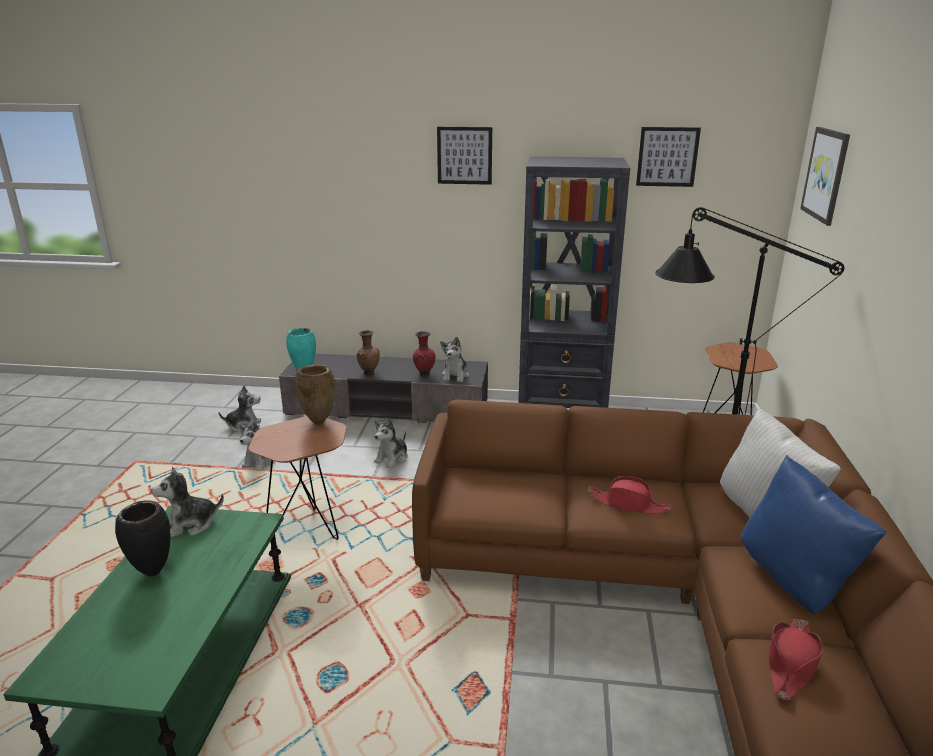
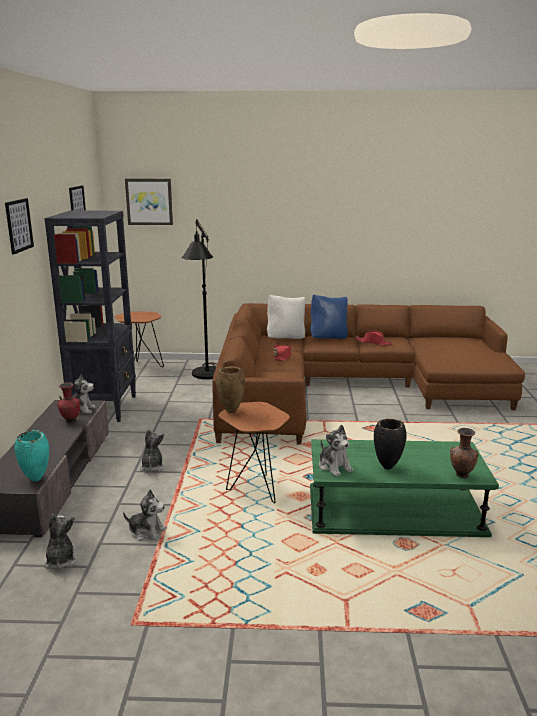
camera: 95 degrees left, 5 degrees down
brown vase [357,330,380,375] -> brown vase moved to [450,428,478,478]
plush toy [374,418,408,468] -> plush toy turned 120 degrees counterclockwise [140,429,166,472]

